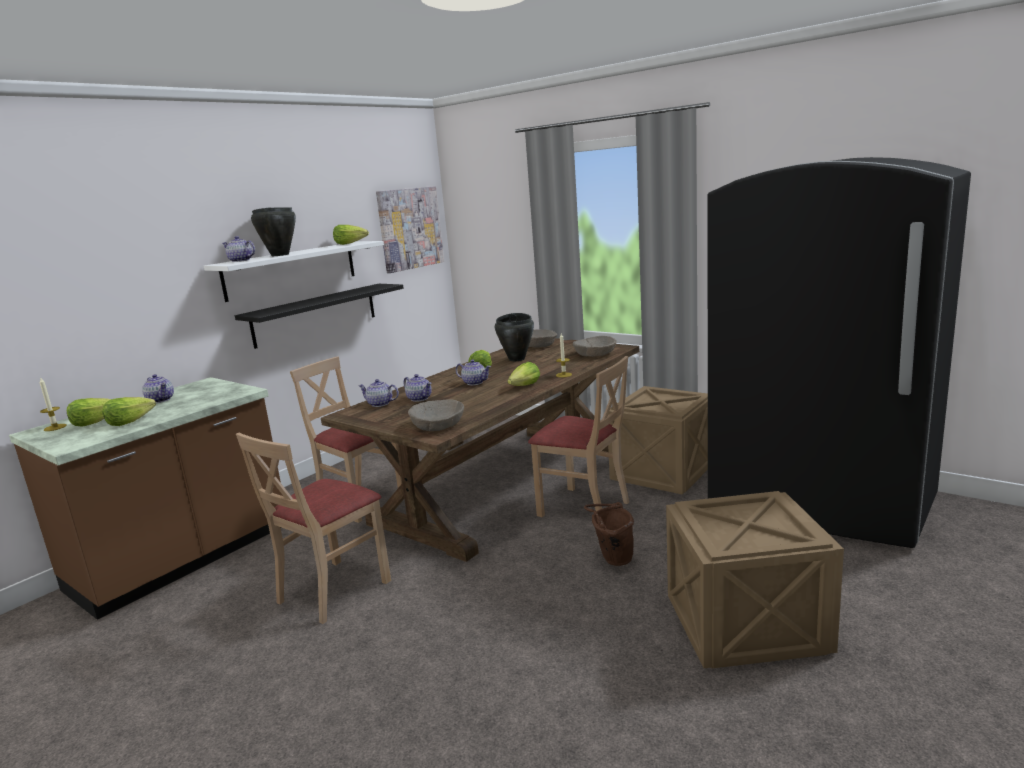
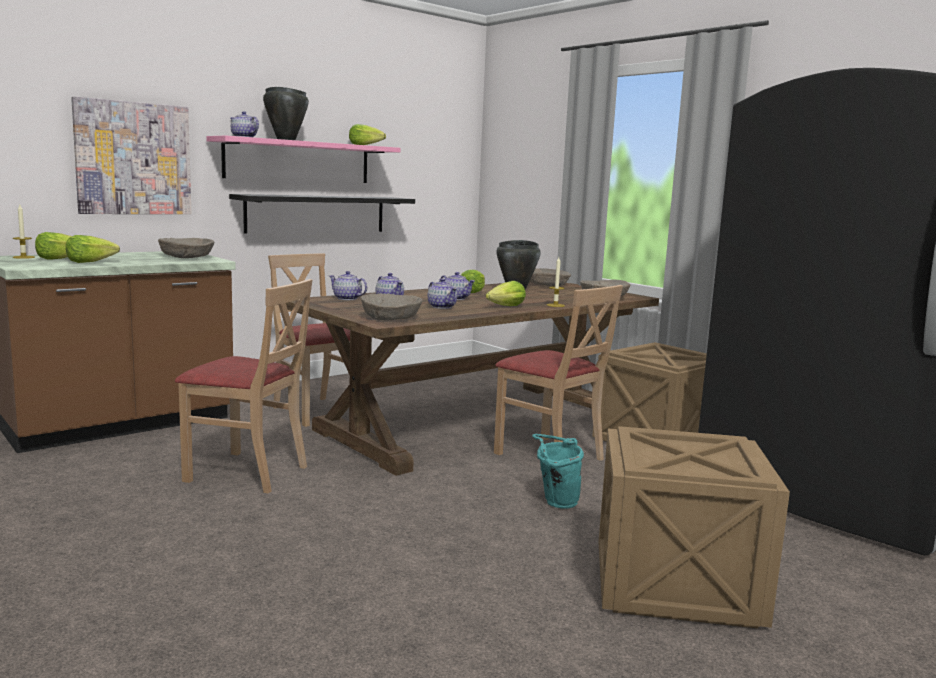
camera: 10 degrees right, 5 degrees down
teapot [142,374,174,403] -> teapot moved to [428,278,457,309]
white shelf [204,241,384,302] -> pink shelf [207,135,400,183]
beige chair [236,432,391,624] -> beige chair turned 120 degrees counterclockwise [175,279,312,494]
picture [376,186,444,273] -> picture moved to [71,96,192,214]
brown bucket [584,502,634,566] -> turquoise bucket [532,434,584,509]
none -> beige bowl [158,238,214,258]

